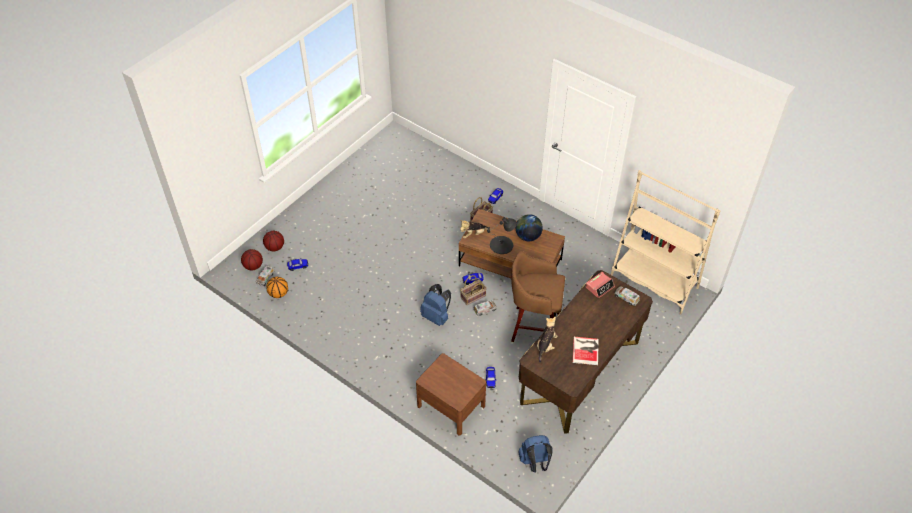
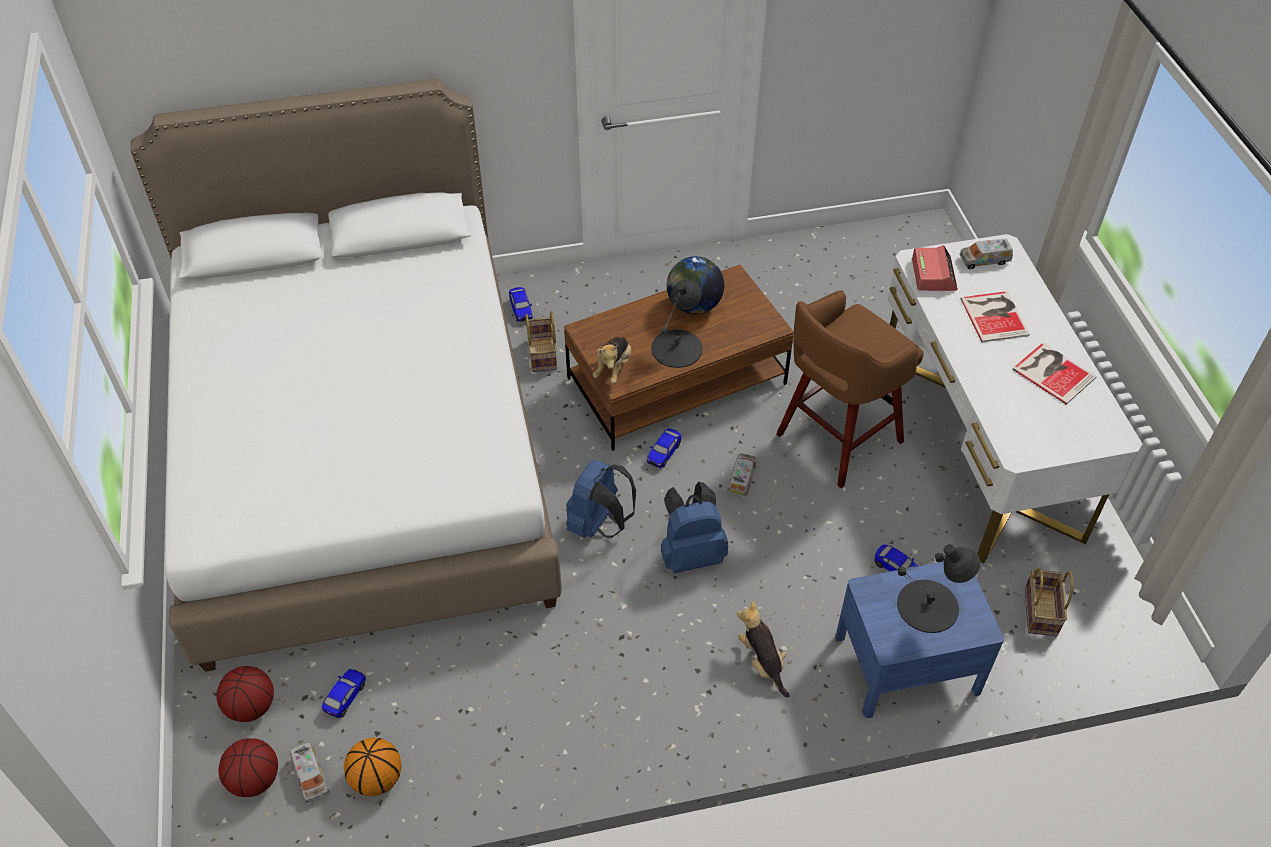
camera: 50 degrees left, 0 degrees up
brown nightstand [416,353,486,436] -> blue nightstand [835,561,1004,718]
basket [460,275,487,305] -> basket moved to [1025,568,1074,636]
blue backpack [518,435,552,472] -> blue backpack moved to [566,460,636,538]
brown desk [519,270,653,434] -> white desk [888,234,1143,564]
plush toy [537,317,558,363] -> plush toy moved to [737,601,790,698]
beige bookcase [610,170,720,314] -> none
none -> white bed [130,79,562,672]
none -> black table lamp [897,544,981,633]
none -> book [960,291,1030,342]

